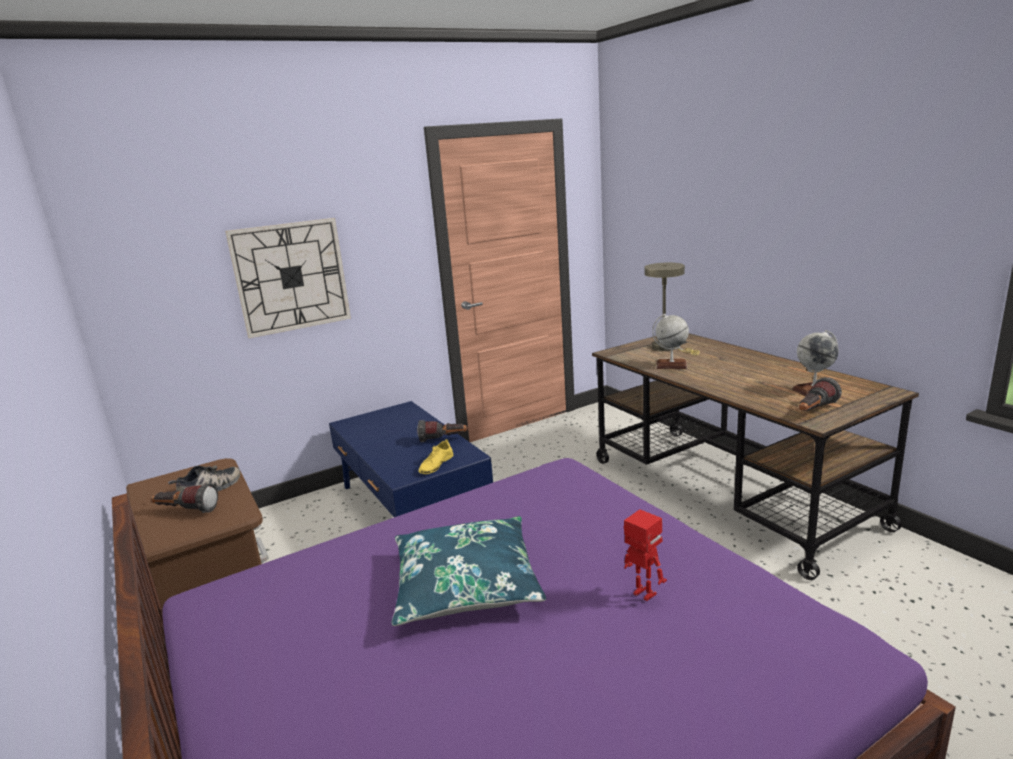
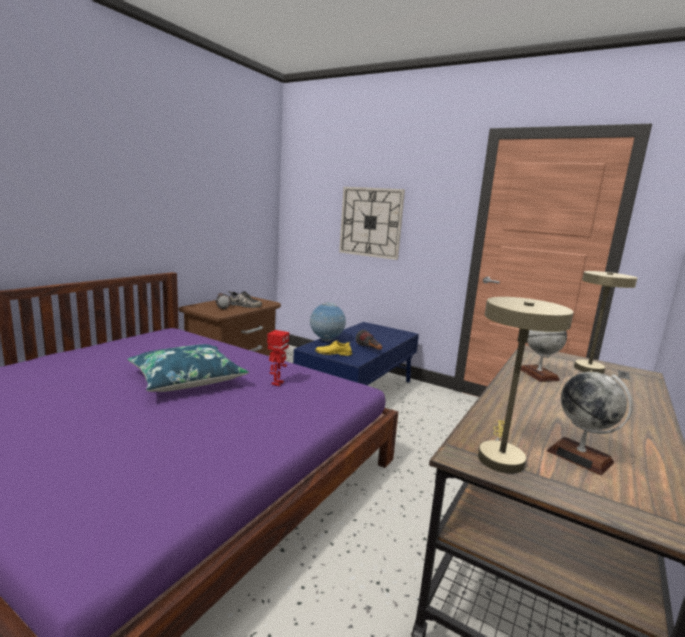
camera: 60 degrees right, 5 degrees down
toy robot [623,510,667,601] -> toy robot moved to [267,330,289,386]
flashlight [799,377,842,411] -> beige table lamp [478,297,574,474]
none -> globe [310,302,346,341]

